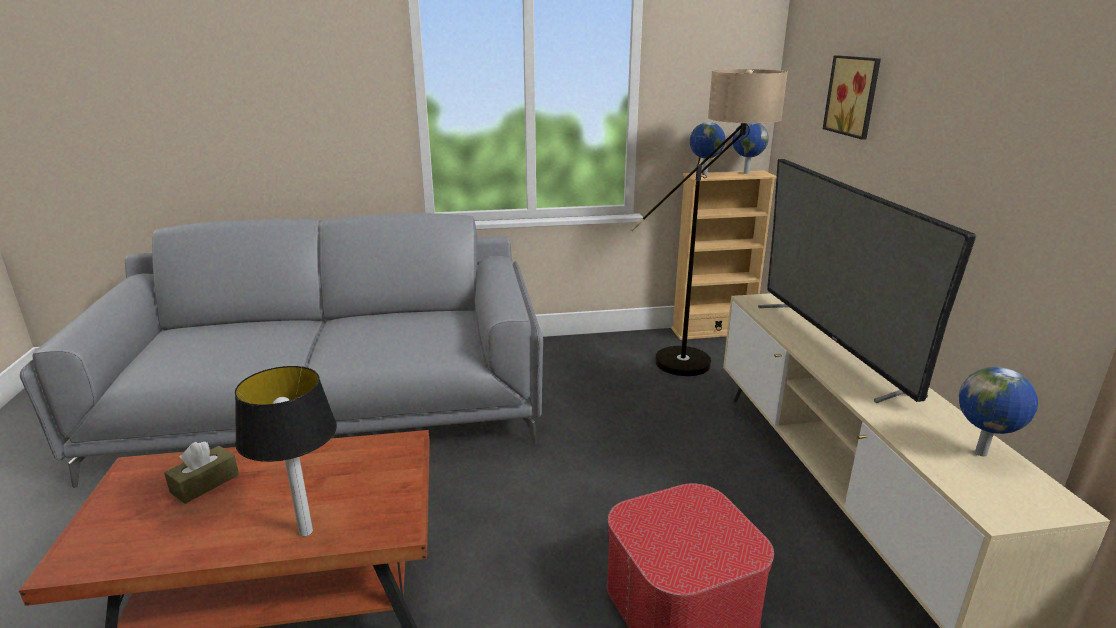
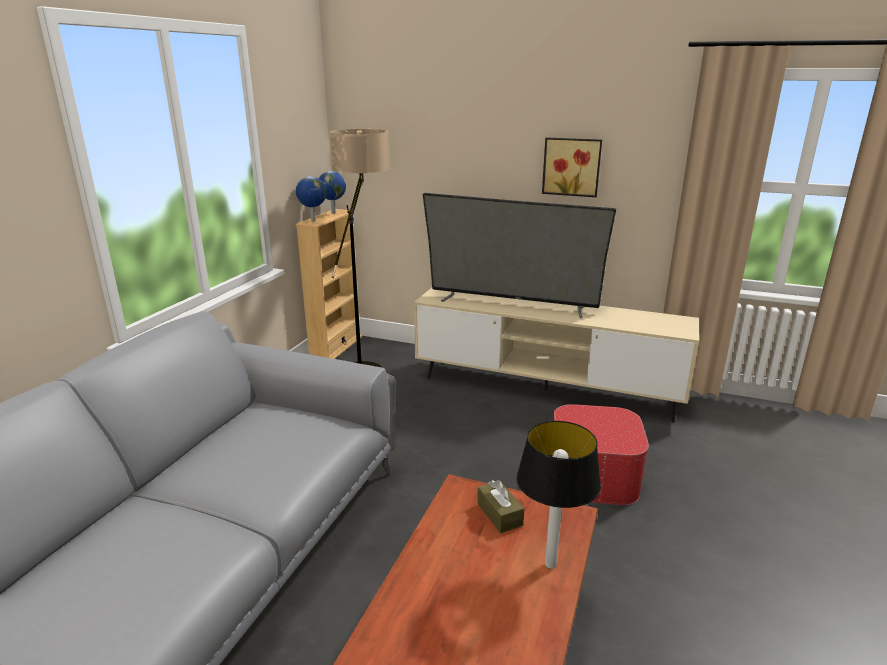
camera: 60 degrees left, 0 degrees up
brown tissue box [164,442,239,504] -> brown tissue box moved to [477,480,524,533]
picture [823,55,881,140] -> picture moved to [542,138,602,197]
globe [959,367,1038,456] -> none

